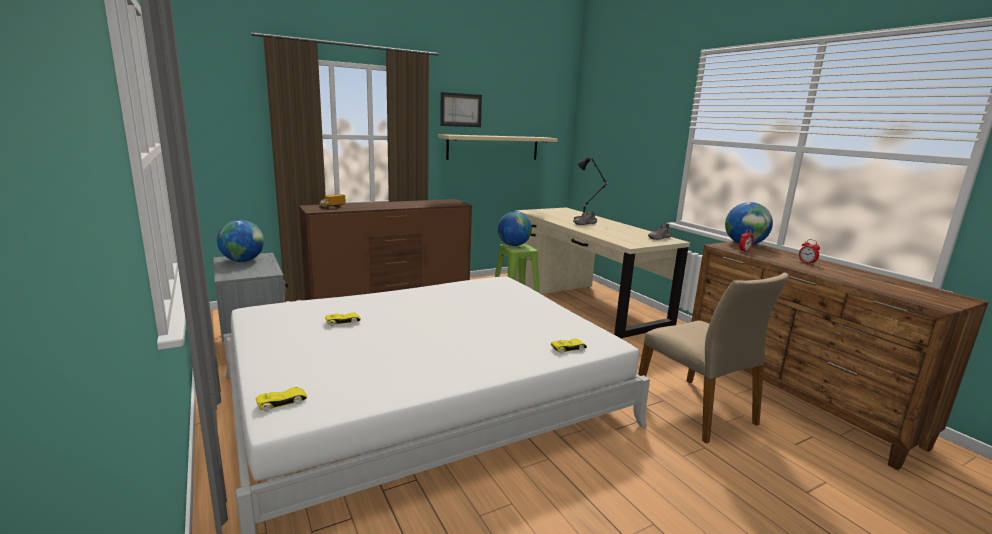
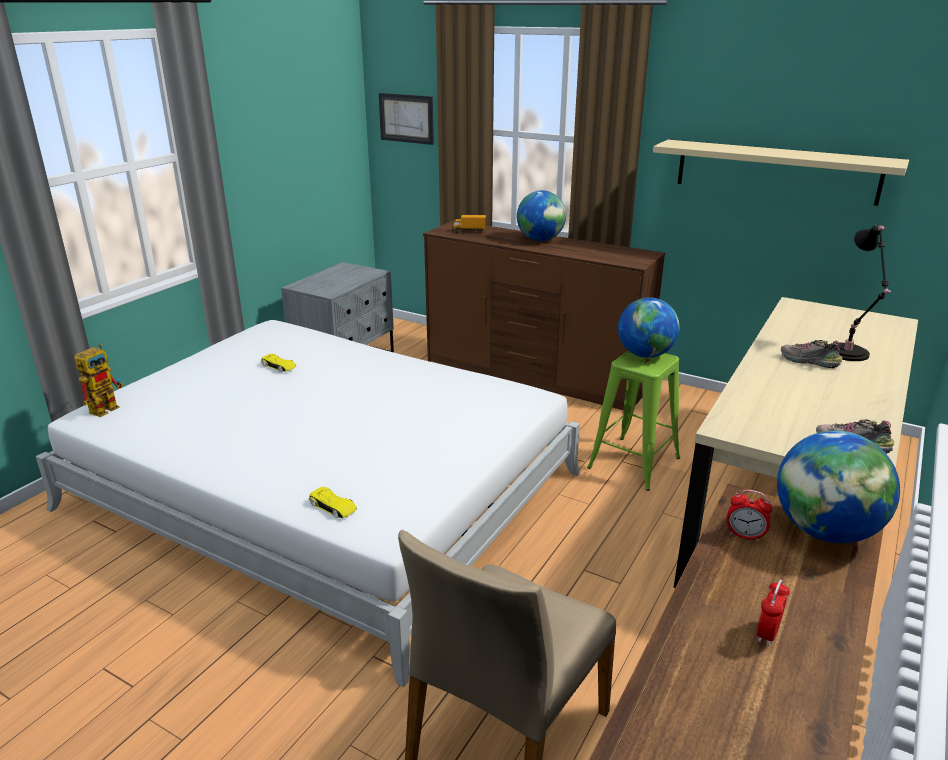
camera: 60 degrees right, 10 degrees up
globe [217,220,264,262] -> globe moved to [517,190,566,241]
yellow toy car [256,387,307,411] -> toy robot [74,343,123,417]
picture [440,92,482,127] -> picture moved to [379,93,434,145]

